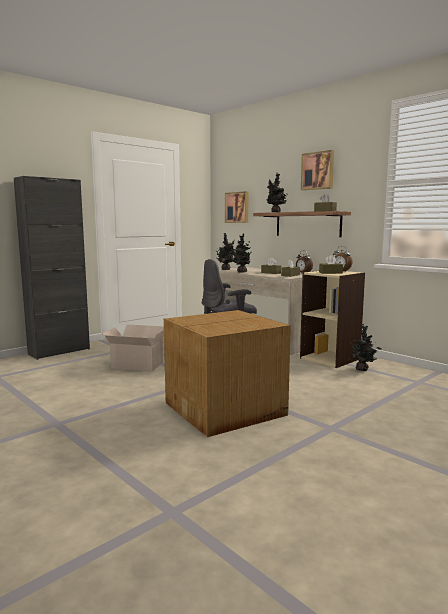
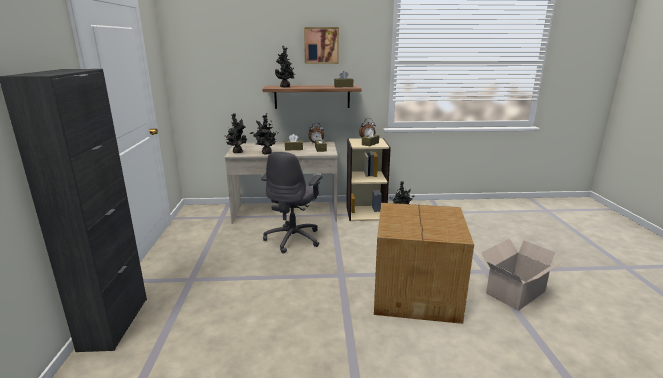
camera: 50 degrees left, 10 degrees up
cardboard box [102,325,164,372] -> cardboard box moved to [481,238,565,311]
picture [225,191,248,223] -> none

